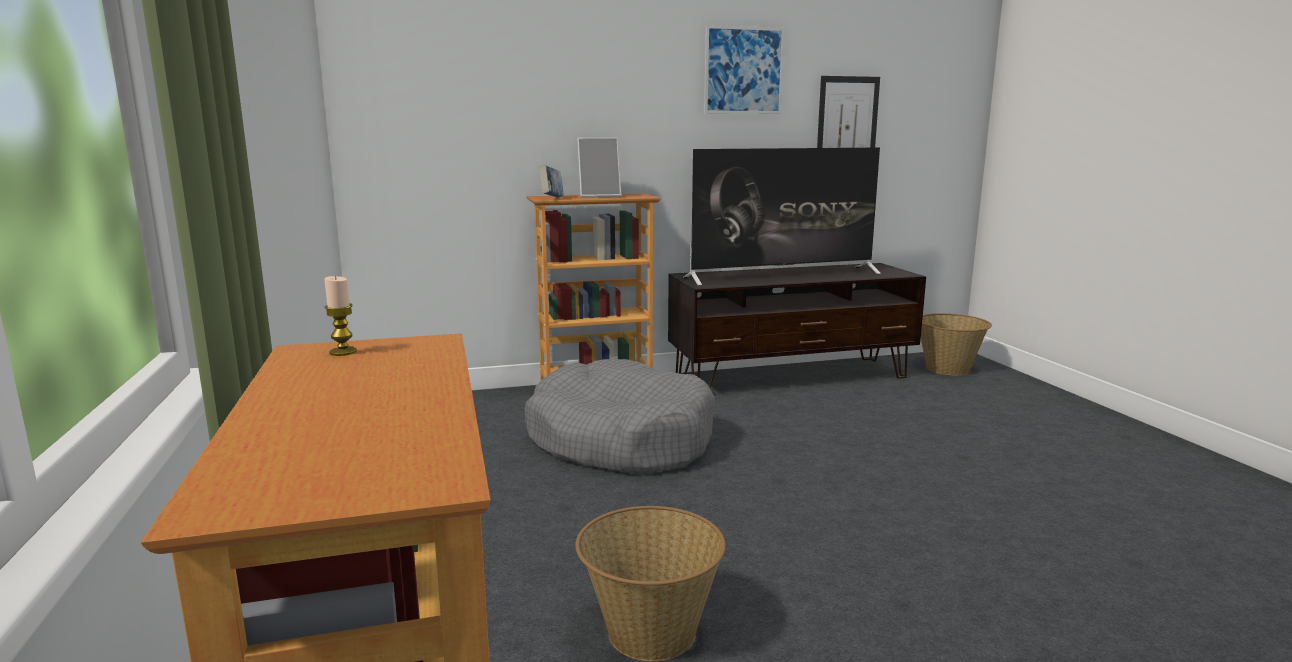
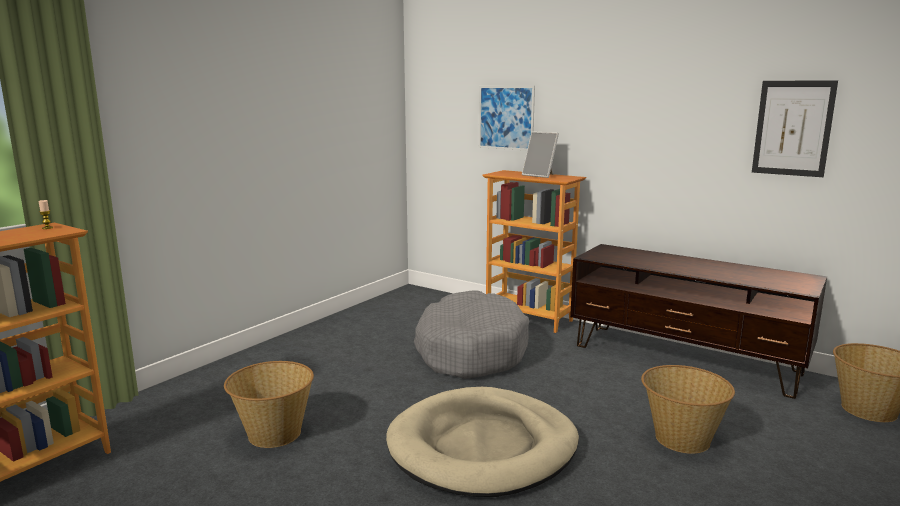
camera: 50 degrees right, 0 degrees up
book [538,165,564,197] -> none
television [683,147,881,286] -> none
picture [704,25,785,114] -> picture moved to [479,86,535,151]
none -> beige dog bed [386,387,579,497]
none -> basket [641,365,735,454]

